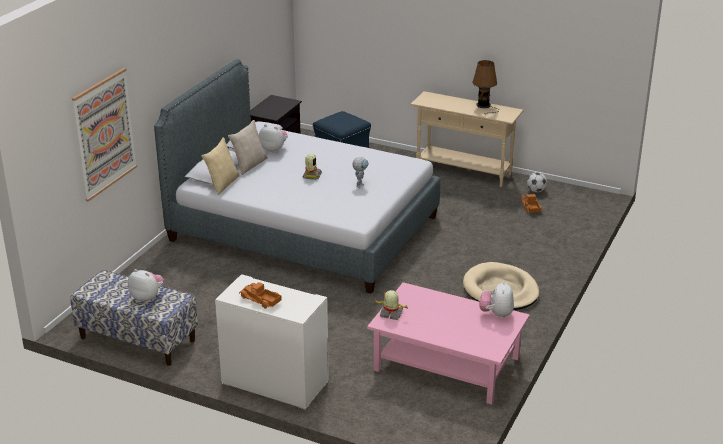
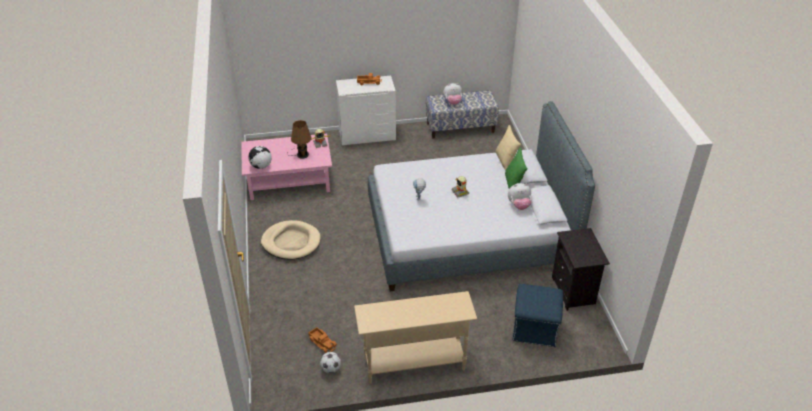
camera: 145 degrees right, 10 degrees up
picture [72,68,137,202] -> none
beige pillow [228,120,268,175] -> green pillow [505,147,528,189]
brown table lamp [472,60,500,115] -> brown table lamp moved to [287,120,312,159]
plush toy [479,281,514,319] -> globe [248,146,271,169]

